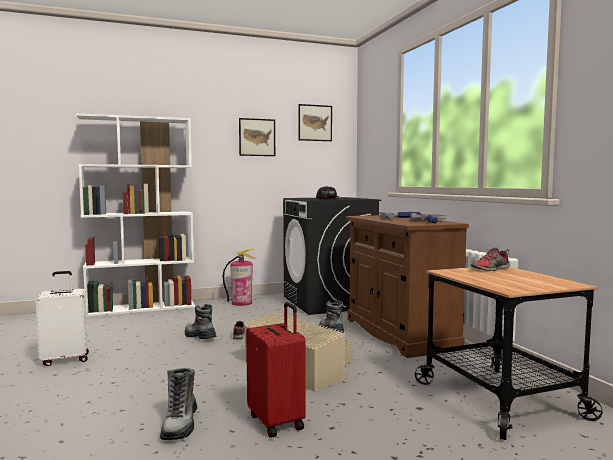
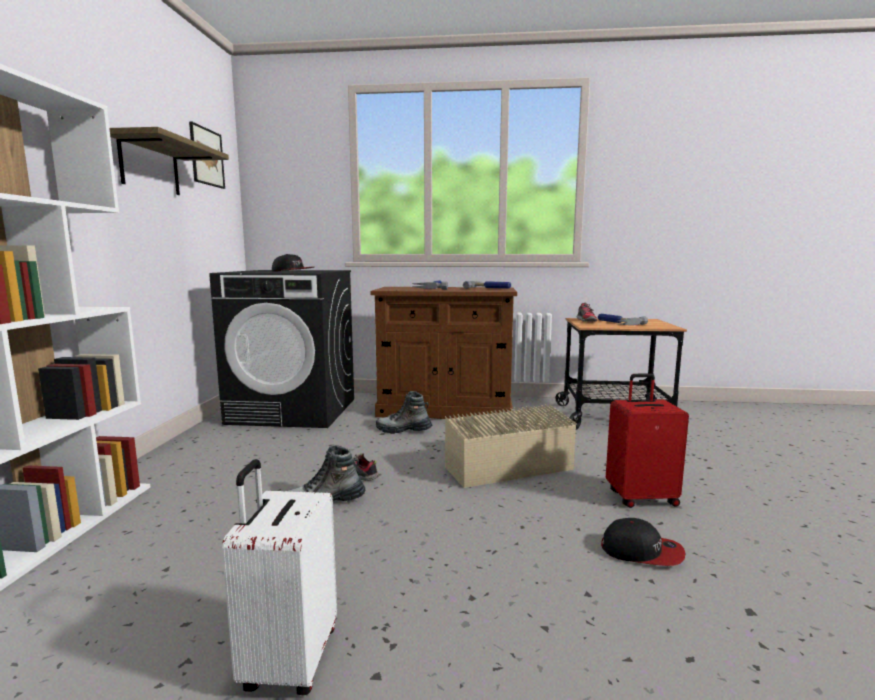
camera: 65 degrees left, 5 degrees up
boot [160,368,197,440] -> cap [601,518,685,566]
fire extinguisher [222,249,256,306] -> none
picture [239,118,275,156] -> shelf [109,127,229,195]
none -> hammer [598,314,648,325]

